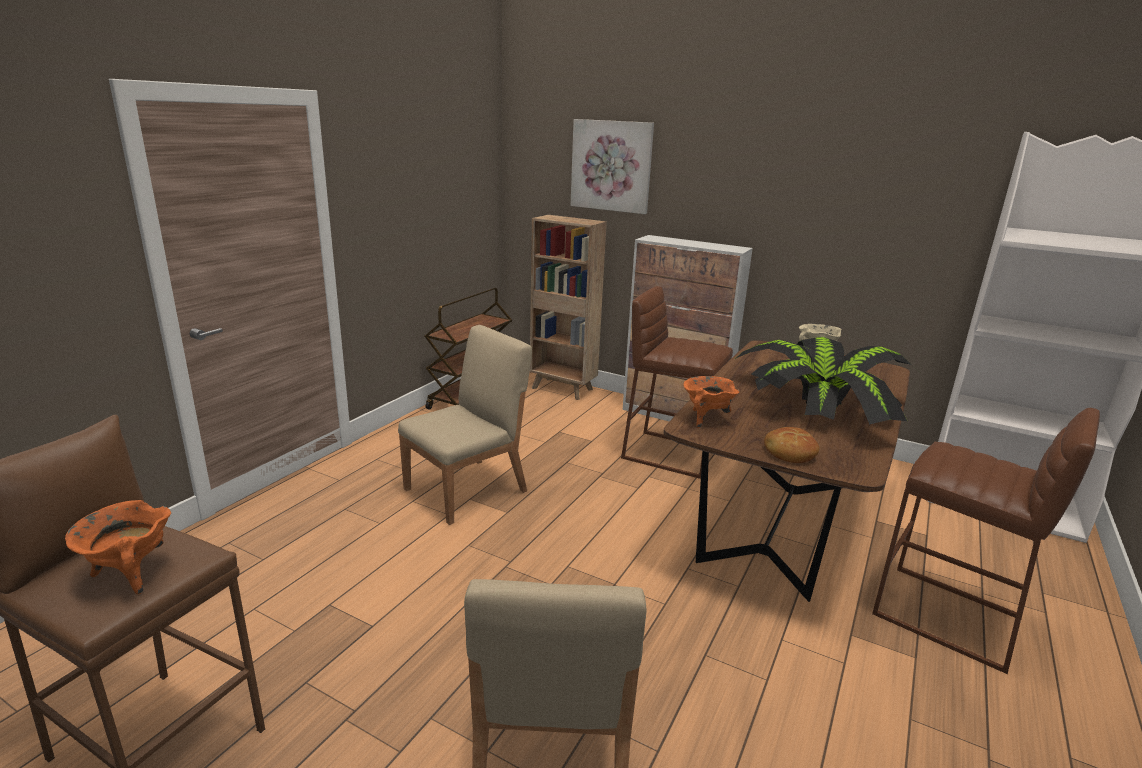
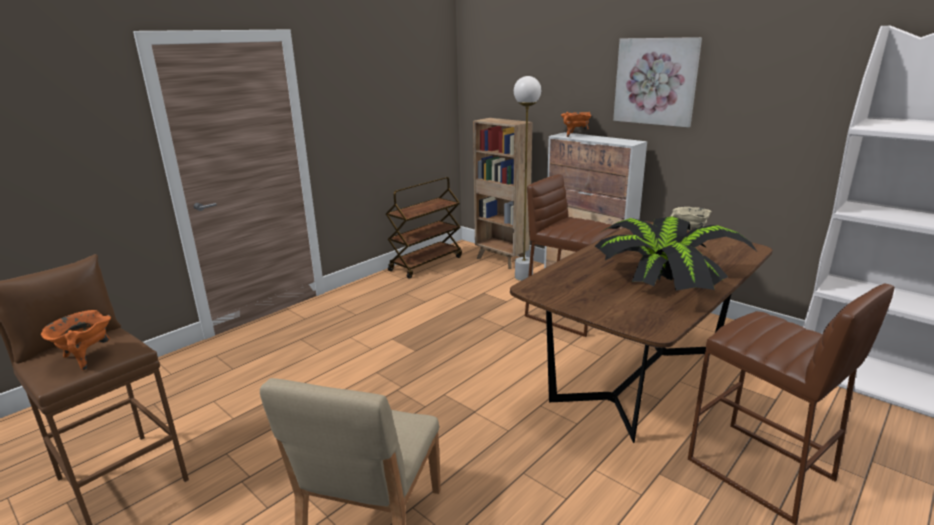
camera: 15 degrees right, 0 degrees up
beige chair [398,325,532,525] -> none
picture [570,119,654,214] -> picture moved to [613,37,702,127]
orange cooking pot [683,376,739,428] -> orange cooking pot moved to [561,112,592,137]
bread [764,427,819,463] -> none
none -> white floor lamp [514,76,541,281]

